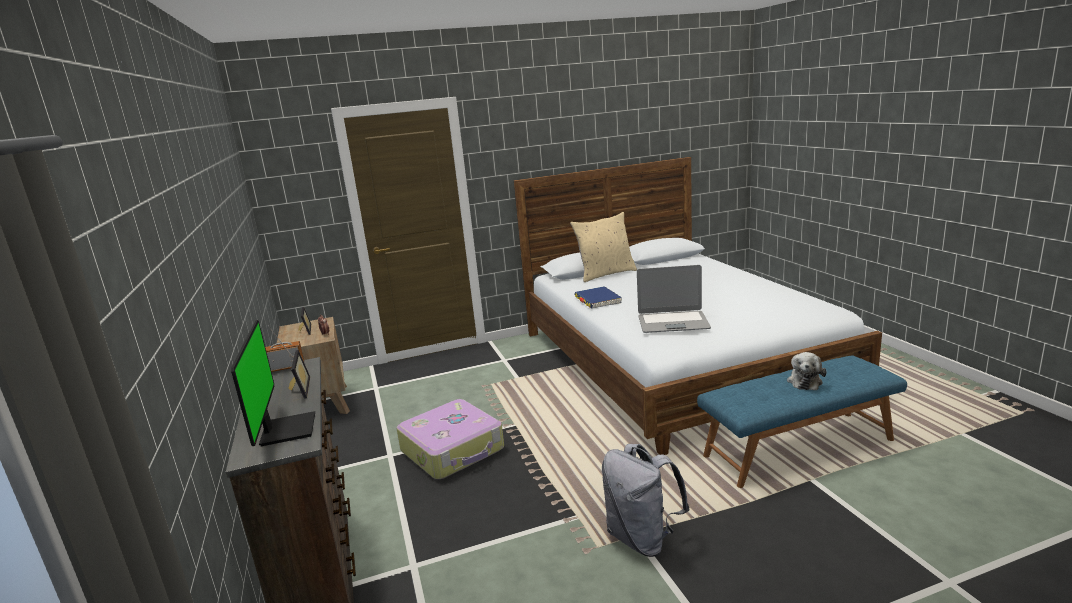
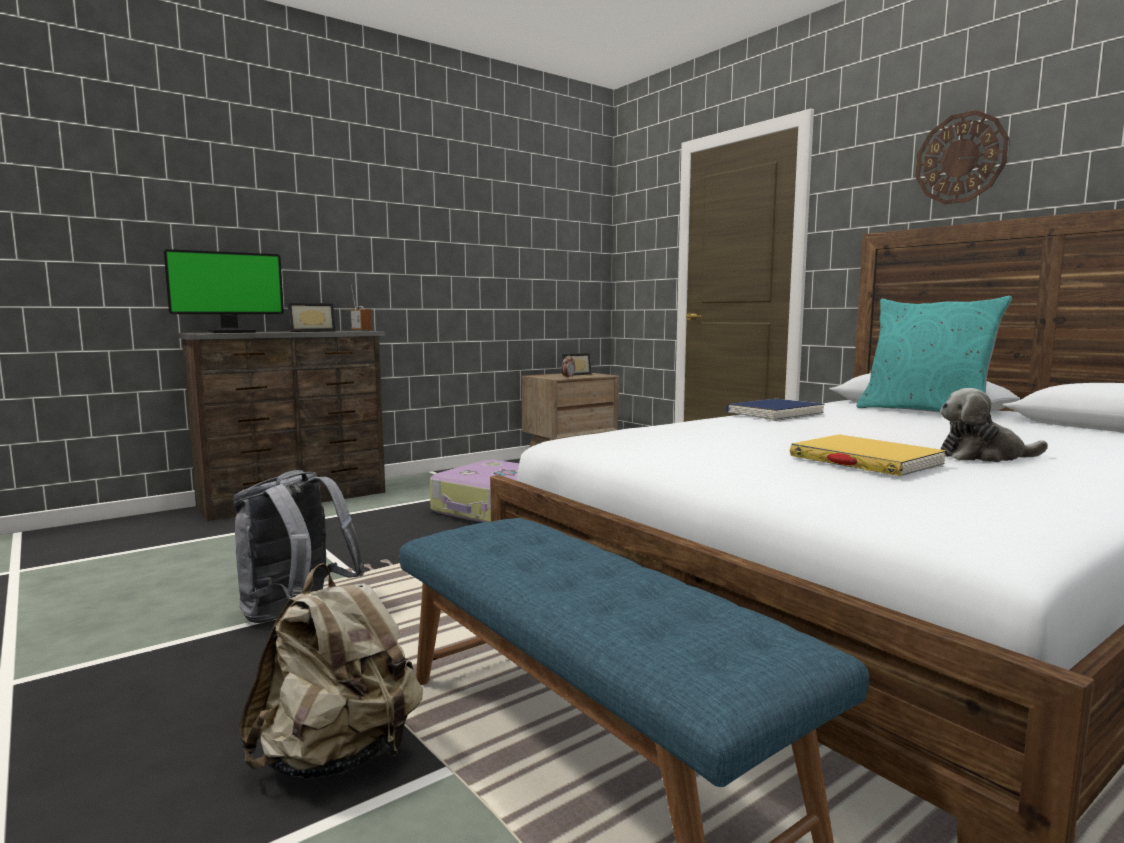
camera: 70 degrees right, 10 degrees down
beige pillow [570,212,637,282] -> turquoise pillow [857,296,1012,412]
laptop [637,265,711,333] -> none
plush toy [787,352,826,390] -> plush toy moved to [940,388,1048,462]
none -> beige backpack [239,563,423,779]
none -> yellow book [790,434,947,476]
none -> wall clock [915,110,1009,204]

